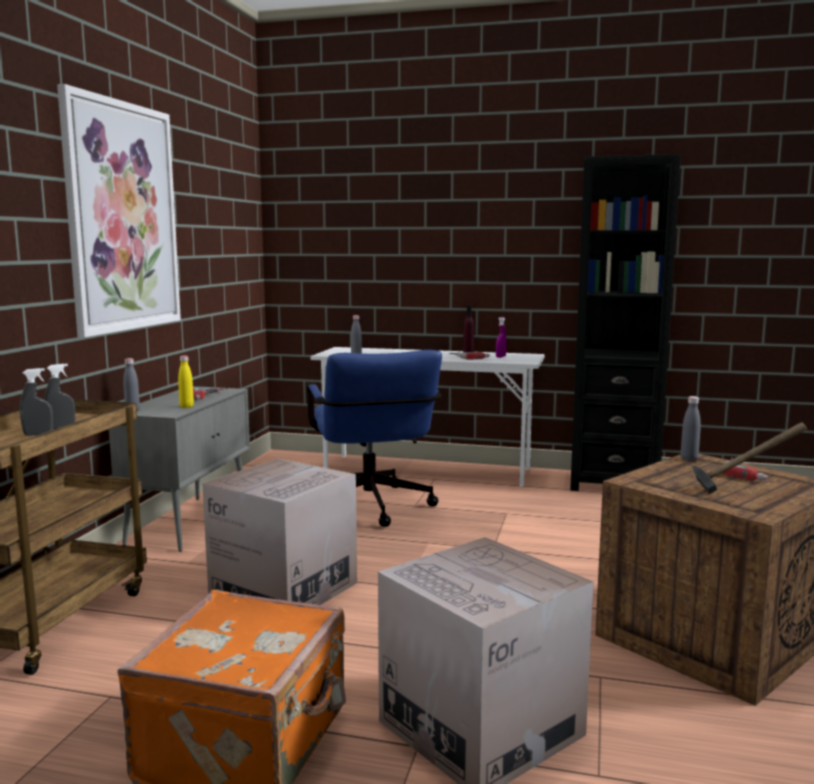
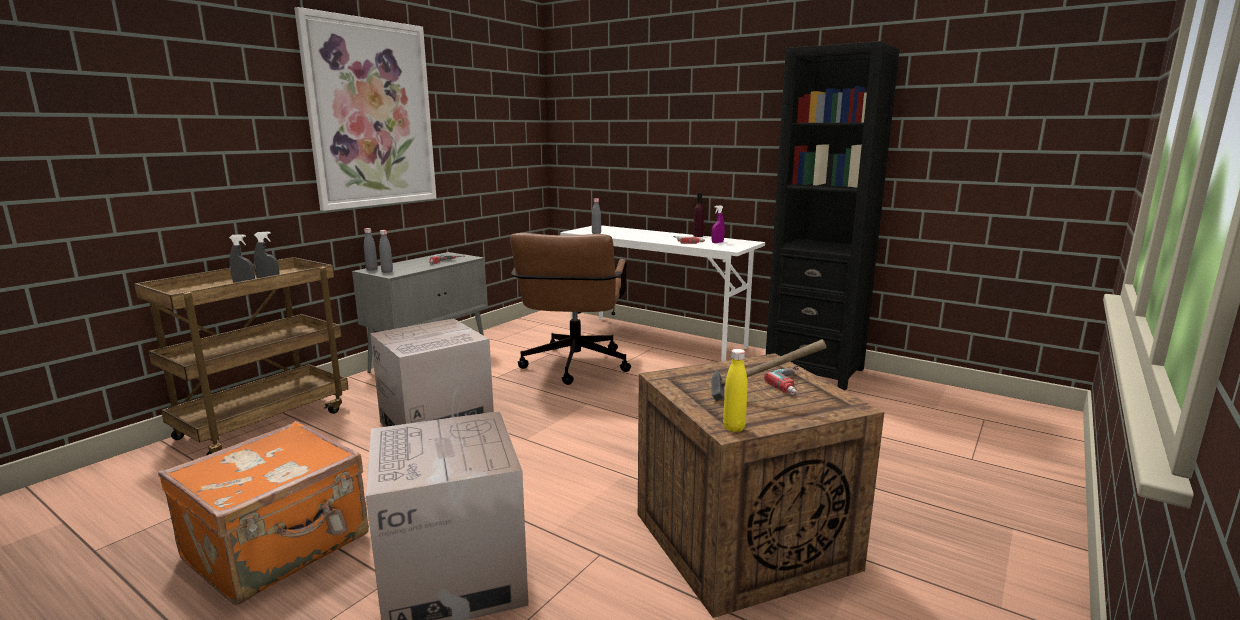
camera: 20 degrees right, 5 degrees up
yellow bottle [178,356,194,408] -> yellow bottle moved to [723,349,748,432]
blue office chair [307,350,442,527] -> brown office chair [510,233,631,385]
grey bottle [681,396,701,461] -> grey bottle moved to [379,230,393,273]

